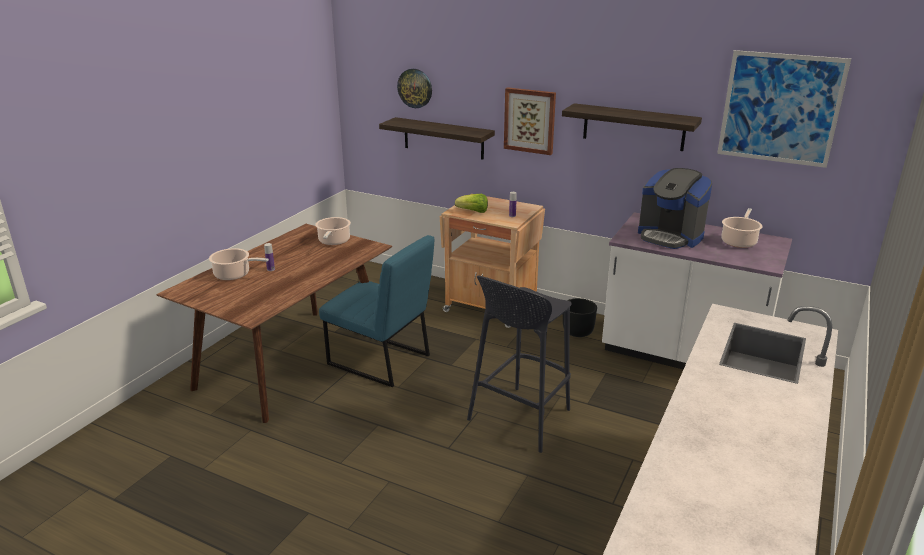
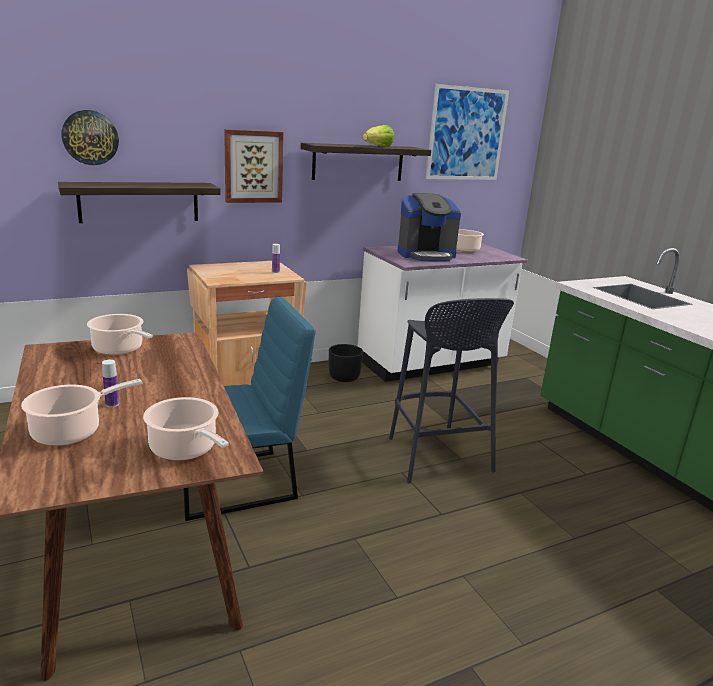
camera: 55 degrees left, 5 degrees down
lettuce [455,194,488,213] -> lettuce moved to [363,125,394,147]
none -> cooking pot [143,397,229,460]

